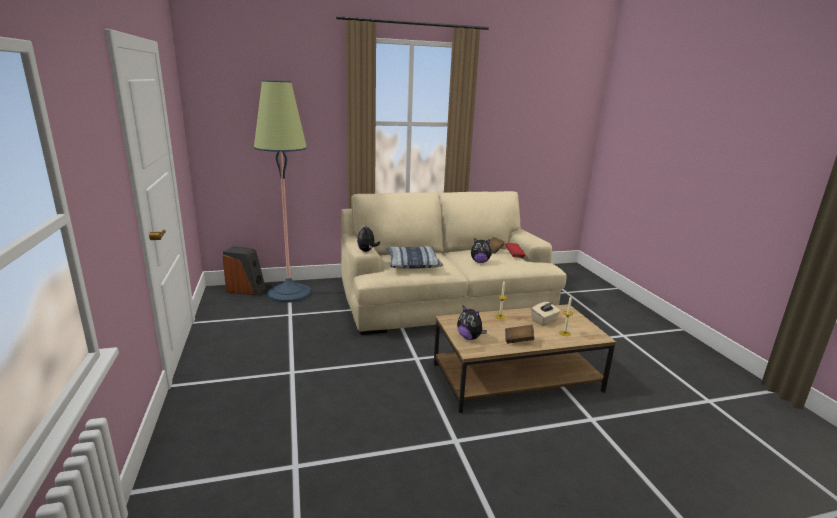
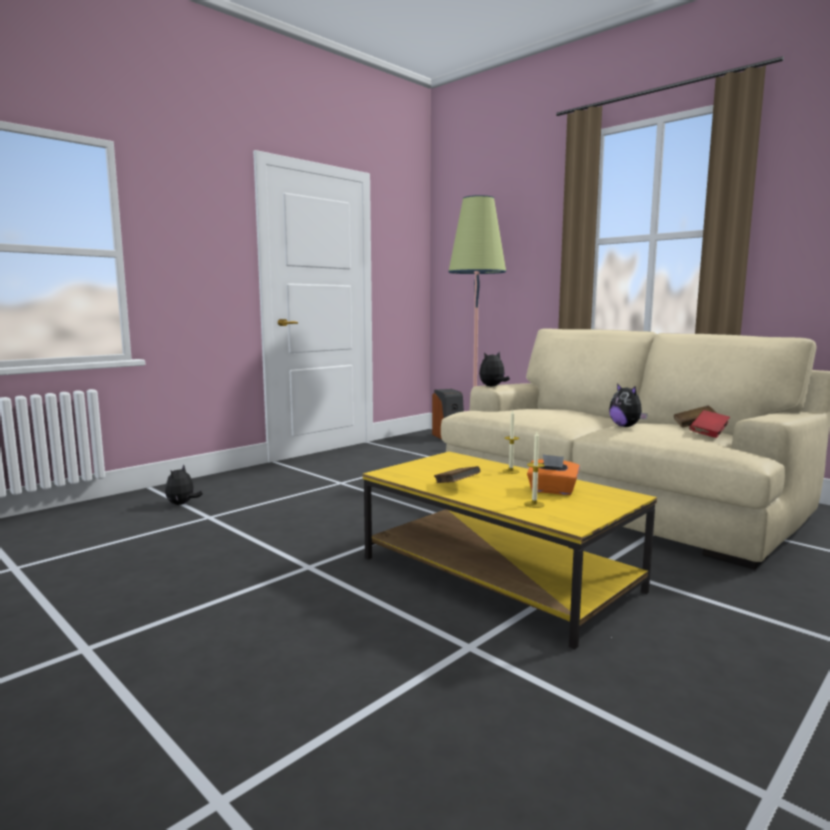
camera: 60 degrees right, 10 degrees down
pillow [386,246,443,269] -> none
brown coffee table [434,304,616,413] -> yellow coffee table [363,452,657,649]
plush toy [457,305,487,340] -> plush toy moved to [165,464,202,505]
beige tissue box [531,301,561,325] -> orange tissue box [527,454,580,495]

